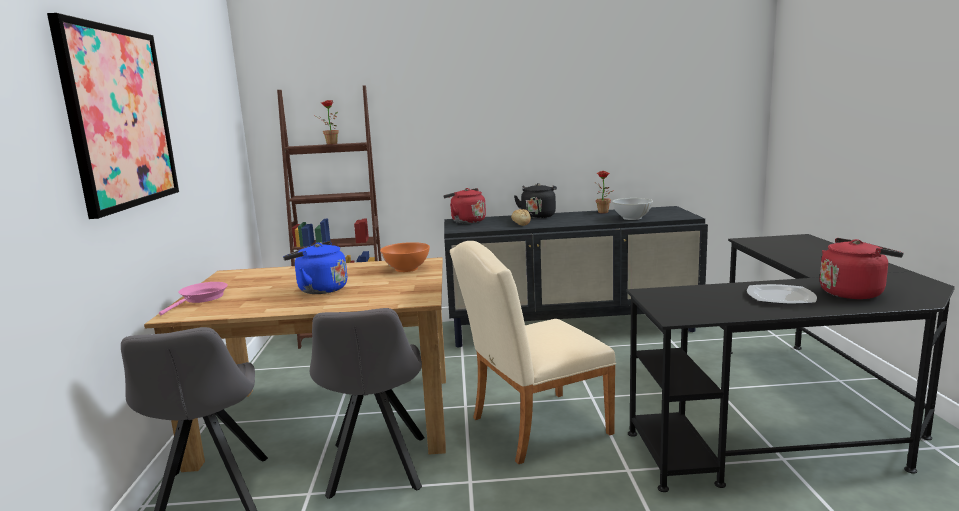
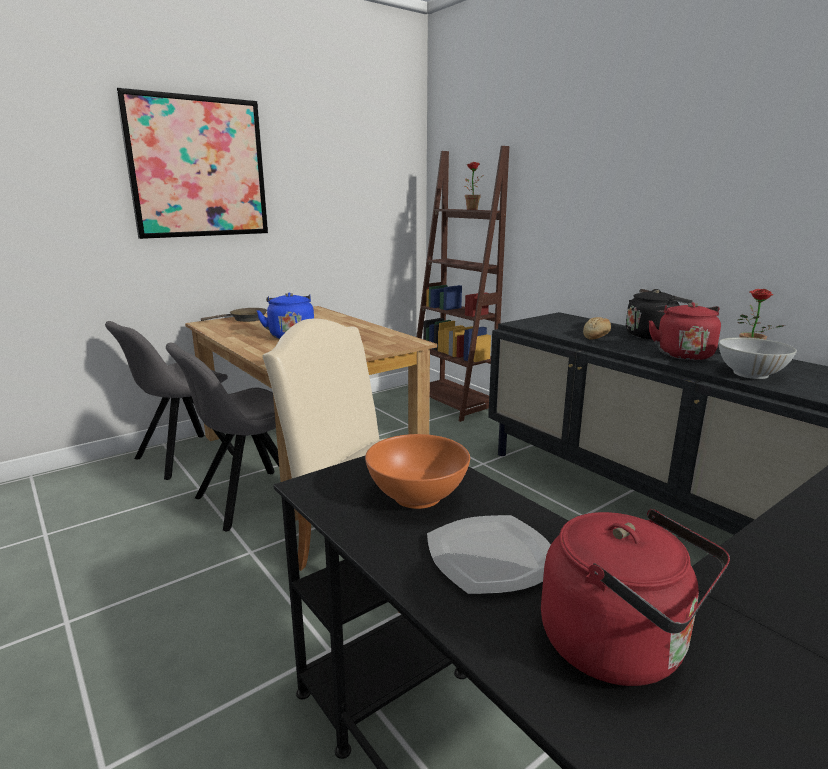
camera: 55 degrees right, 5 degrees up
pink frying pan [159,282,228,315] -> brown frying pan [201,308,267,322]
orange bowl [380,242,430,272] -> orange bowl moved to [365,434,470,509]
red kettle [443,188,486,224] -> red kettle moved to [649,302,721,360]

